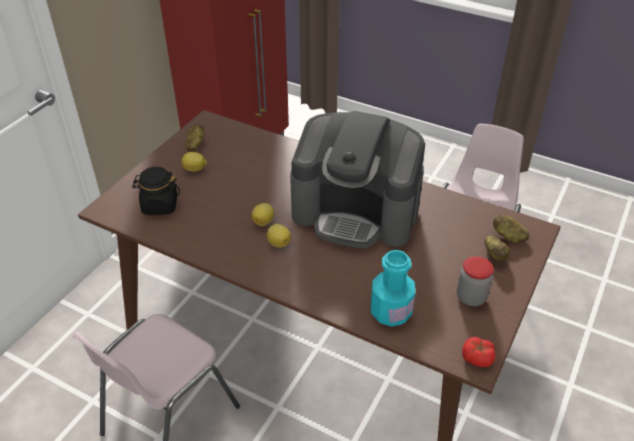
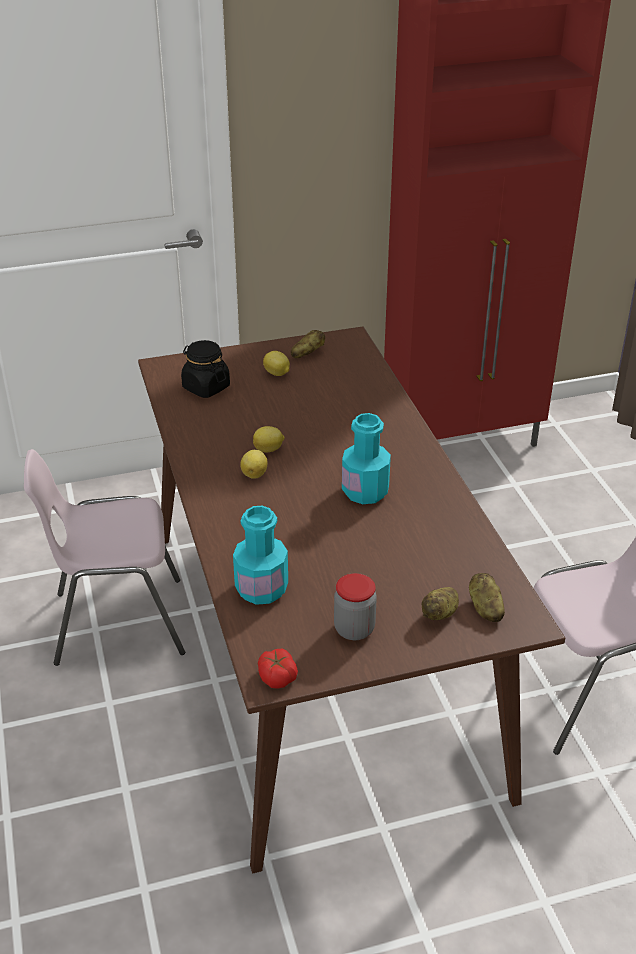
camera: 45 degrees right, 5 degrees down
coffee machine [290,111,425,248] -> turquoise bottle [342,413,391,504]

